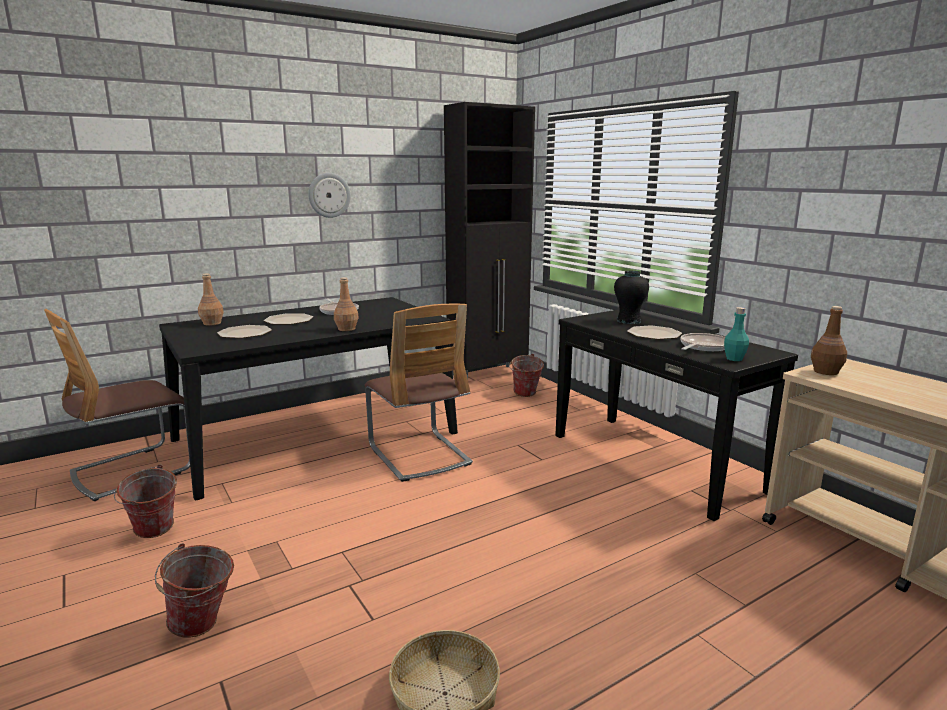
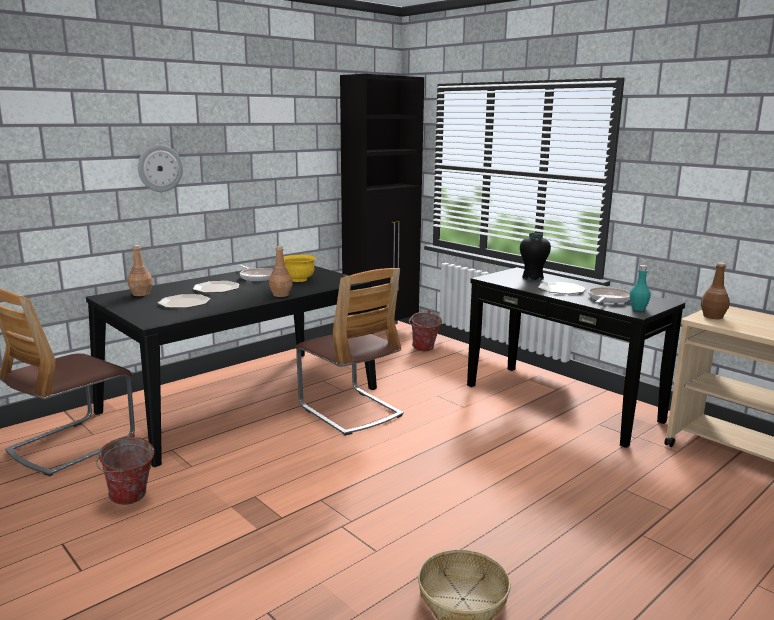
camera: 10 degrees left, 0 degrees up
bucket [155,543,234,638] -> none
wall clock [308,173,351,218] -> wall clock moved to [138,145,183,192]
none -> yellow bowl [284,255,316,282]

